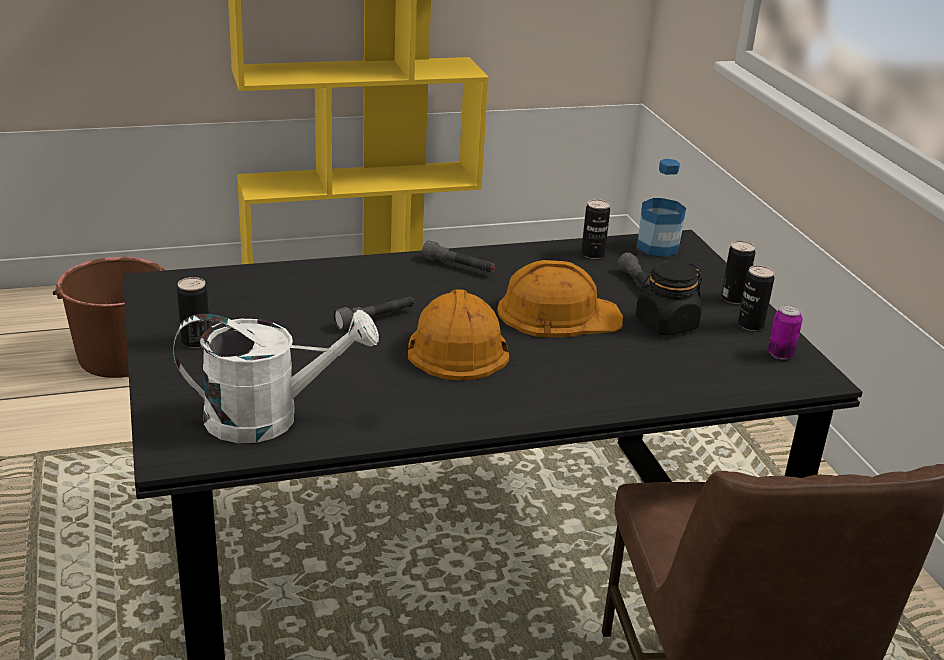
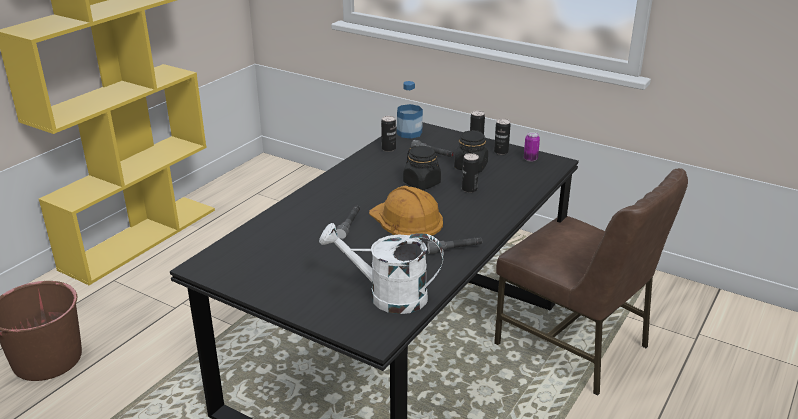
camera: 40 degrees left, 0 degrees up
white watering can [173,310,379,443] -> white watering can turned 120 degrees counterclockwise [319,223,444,314]
can [177,277,210,348] -> can moved to [462,153,479,193]
grey flashlight [422,240,495,272] -> grey flashlight moved to [426,237,482,254]
orange hard hat [497,260,623,337] -> black jar [403,146,441,190]

